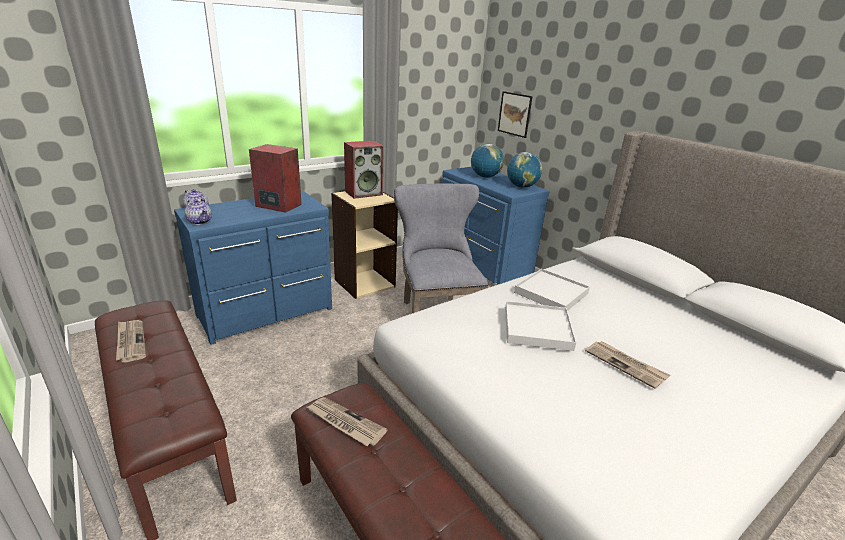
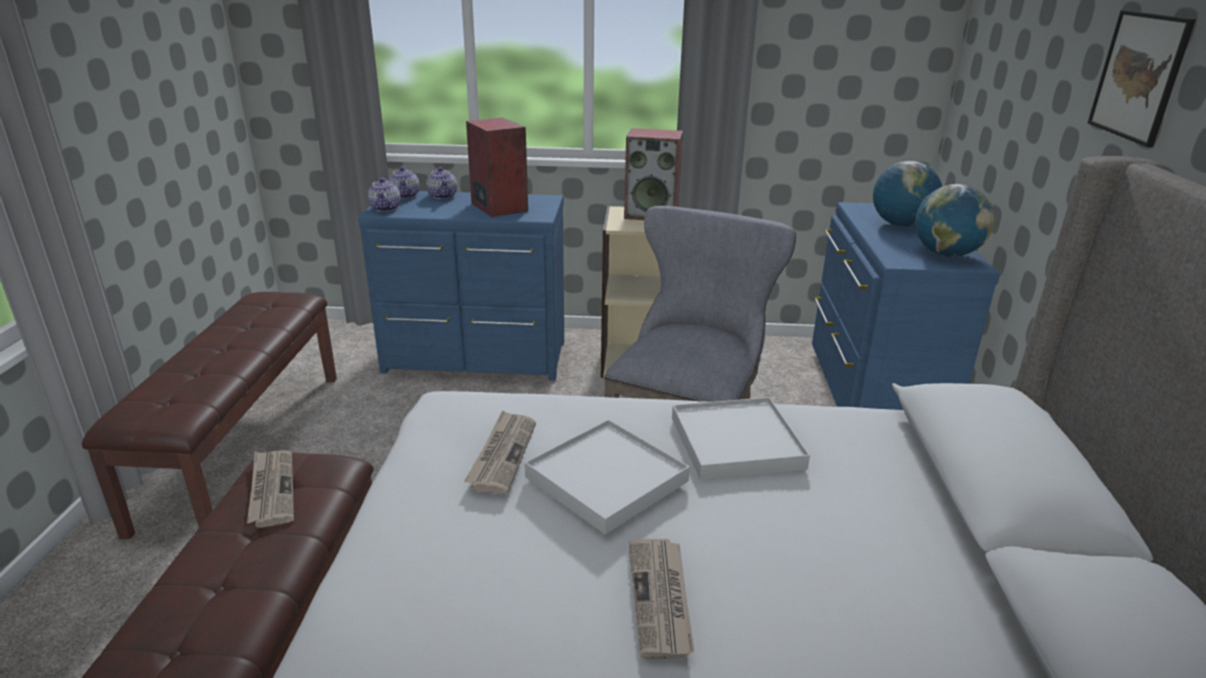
camera: 40 degrees right, 0 degrees up
newspaper [116,320,146,363] -> newspaper moved to [464,410,536,494]
picture [498,91,533,138] -> picture moved to [1088,10,1196,147]
none -> teapot [426,167,457,199]

